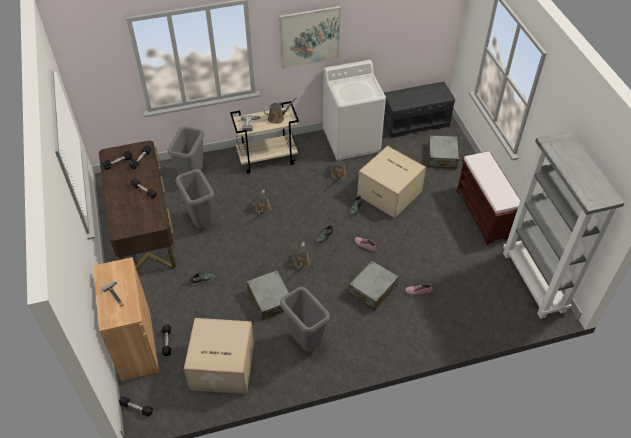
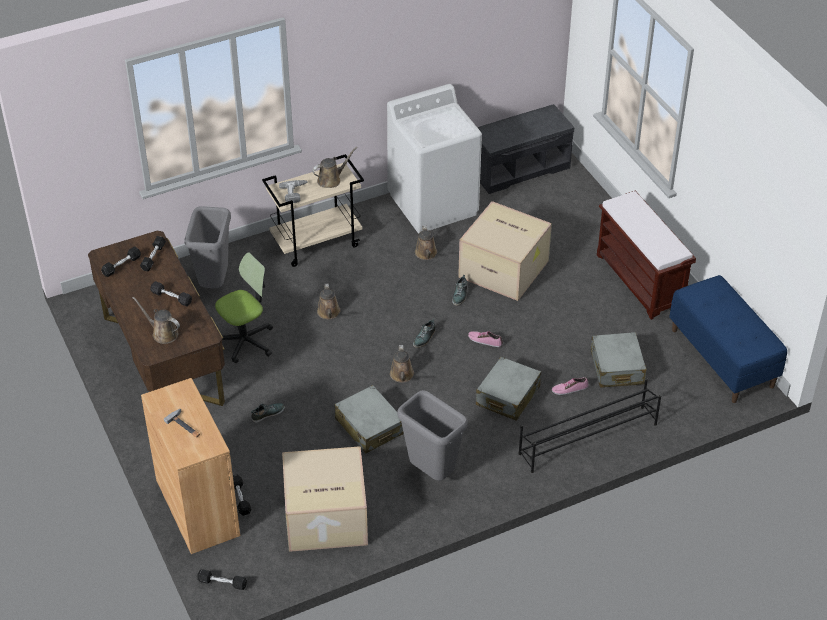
camera: 10 degrees left, 5 degrees down
grey trash can [176,169,214,228] -> office chair [215,252,273,363]
picture [279,6,341,69] -> none
grey suitcase [428,135,459,169] -> grey suitcase moved to [591,332,646,388]
grey bookcase [503,131,624,319] -> blue bench [669,275,787,403]
none -> brown watering can [133,297,180,344]
none -> black shoe rack [518,378,661,473]

